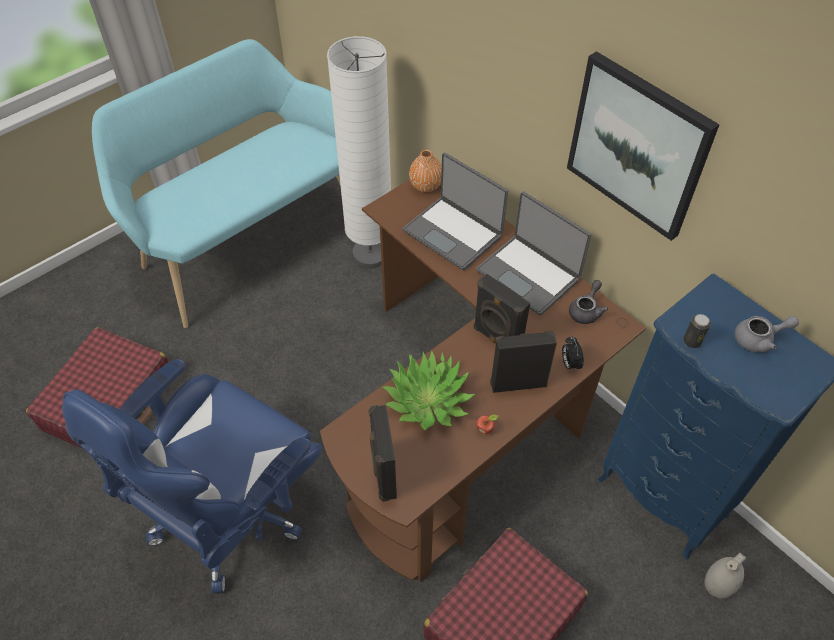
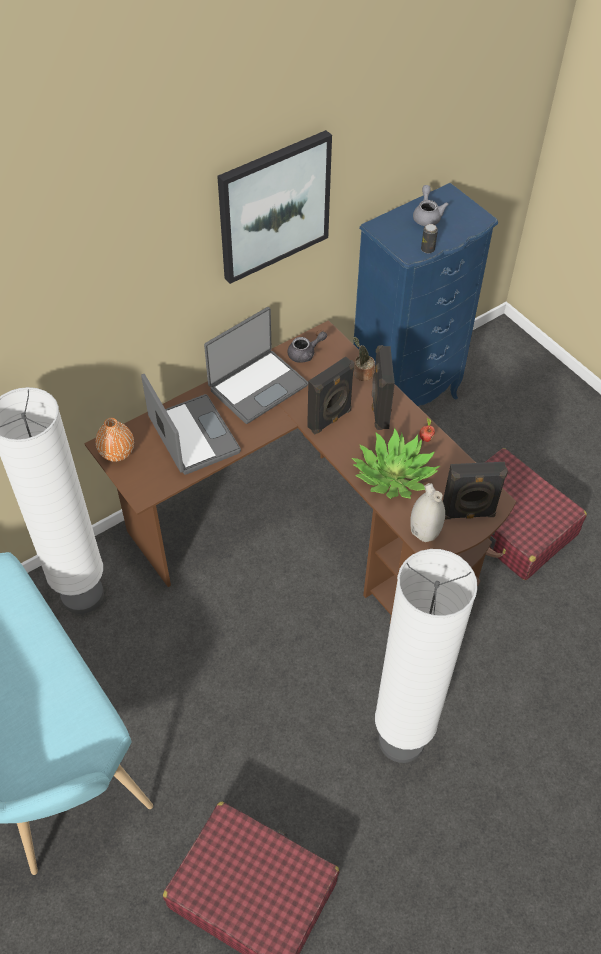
camera: 85 degrees left, 0 degrees up
blue office chair [62,359,322,593] -> white floor lamp [375,549,478,763]
laptop [403,153,508,270] -> laptop turned 75 degrees counterclockwise [141,374,241,475]
alarm clock [562,337,584,371] -> potted plant [354,337,375,381]
grey teapot [569,280,608,324] -> grey teapot turned 120 degrees clockwise [287,331,327,363]
white vase [704,553,746,599] -> white vase moved to [410,483,445,542]

